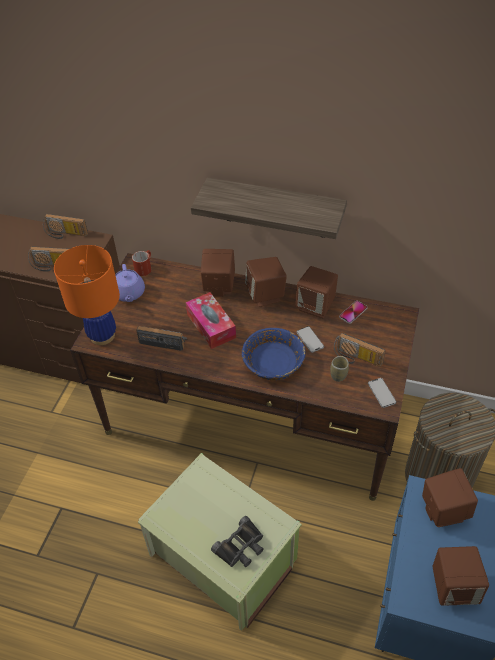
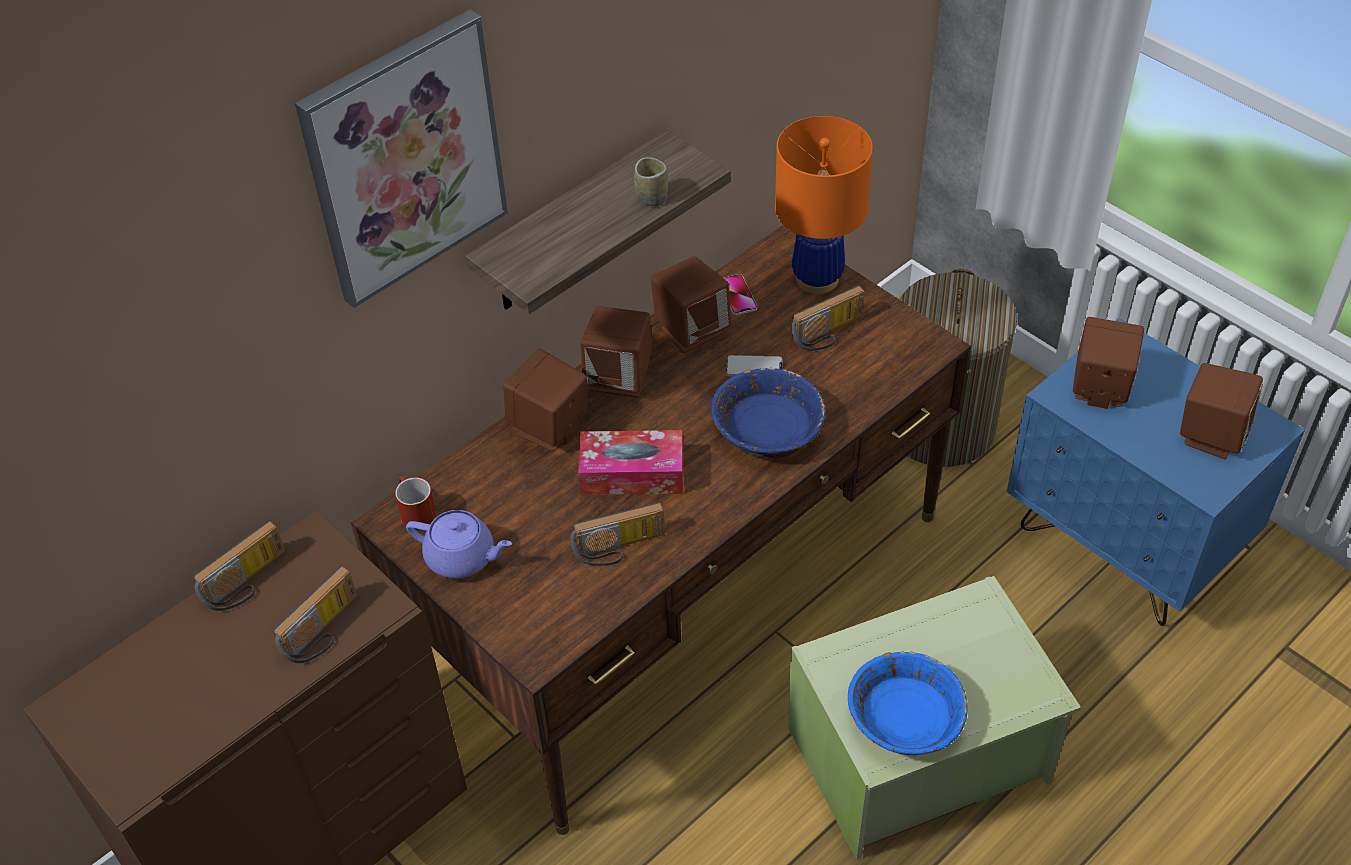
camera: 60 degrees left, 0 degrees up
orange table lamp [54,245,120,345] -> orange table lamp moved to [775,116,873,294]
radio [136,326,188,351] -> radio turned 150 degrees counterclockwise [570,502,665,566]
black binoculars [211,516,264,567] -> none
cup [330,356,349,382] -> cup moved to [634,157,668,206]
phone [368,378,396,408] -> none
none -> picture [295,9,508,308]
none -> blue bowl [848,652,968,755]

